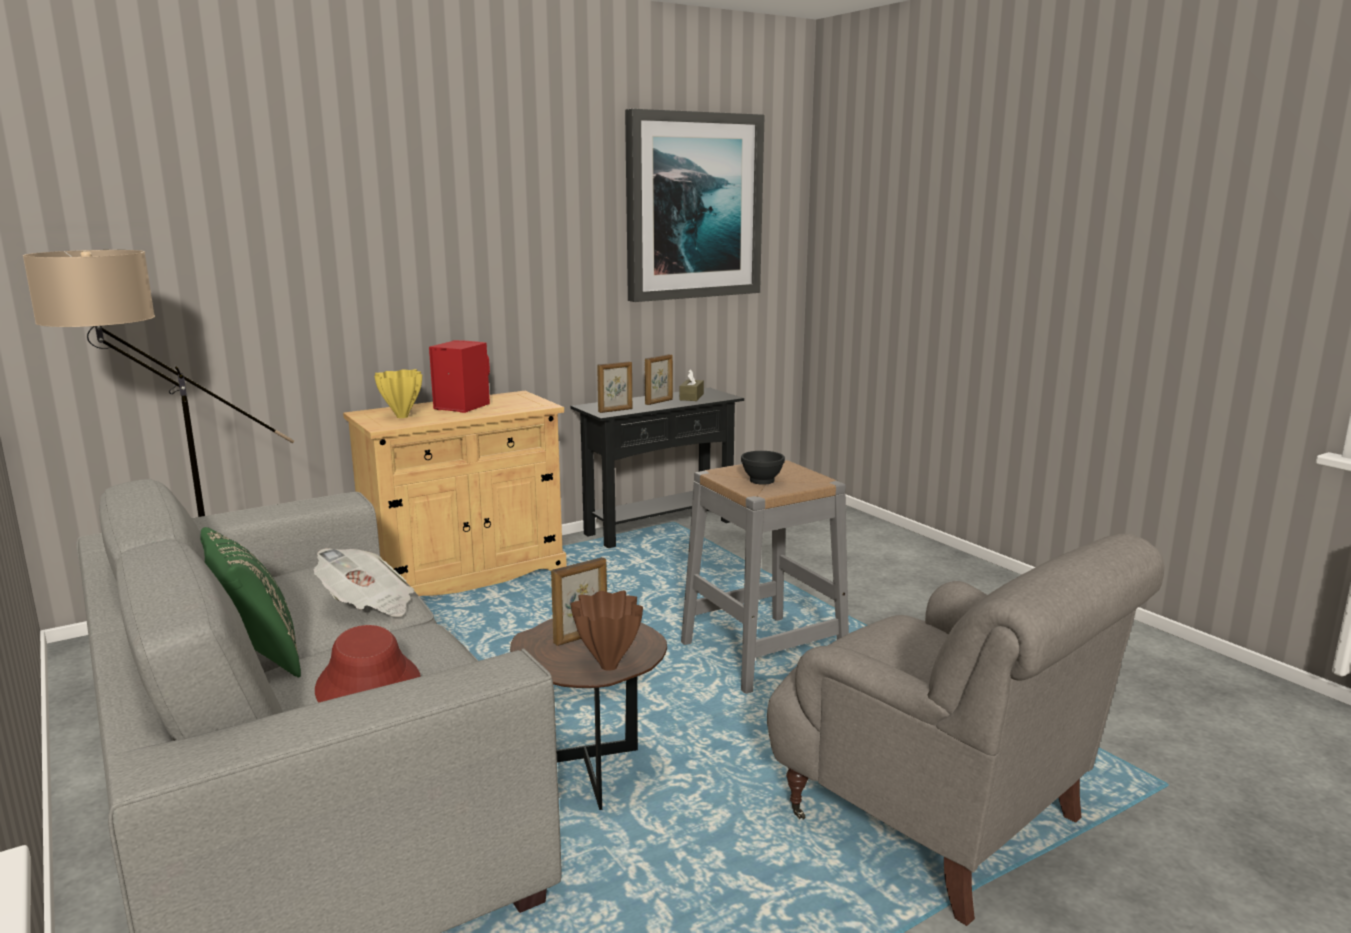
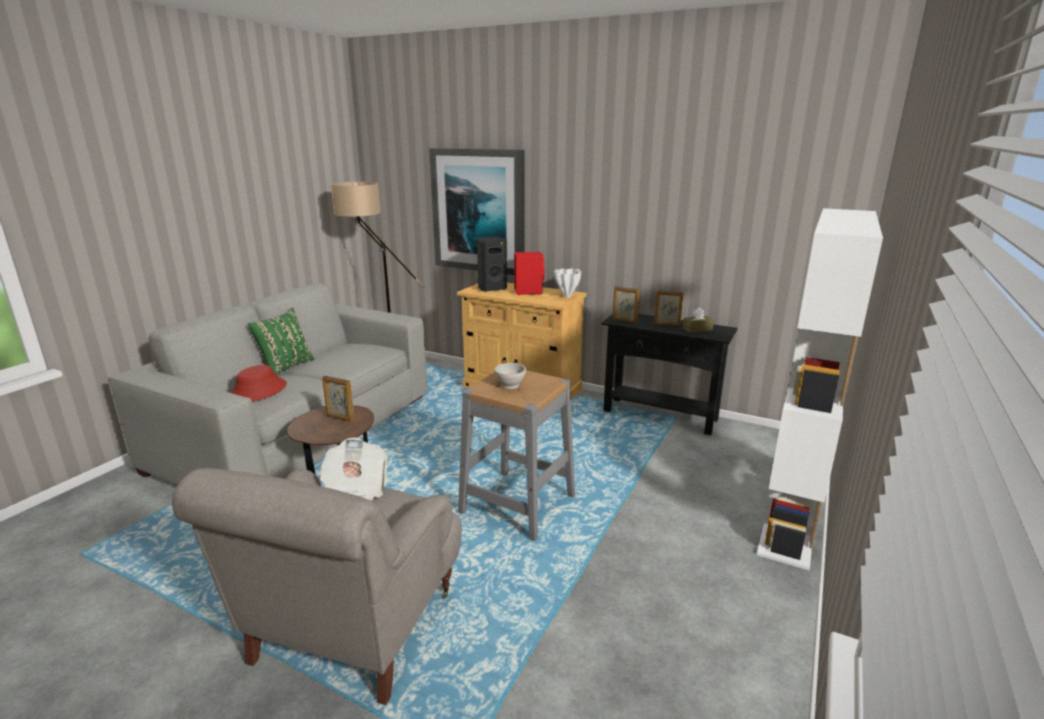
camera: 60 degrees right, 5 degrees up
newspaper [314,548,414,617] -> newspaper moved to [319,437,388,501]
yellow vase [374,369,422,418] -> black speaker [477,237,507,292]
brown vase [570,591,643,671] -> none
picture [625,109,765,302] -> picture moved to [429,148,525,275]
black bowl [741,451,785,485] -> white bowl [495,363,526,389]
none -> white vase [554,268,581,298]
none -> white bookcase [757,208,883,570]

